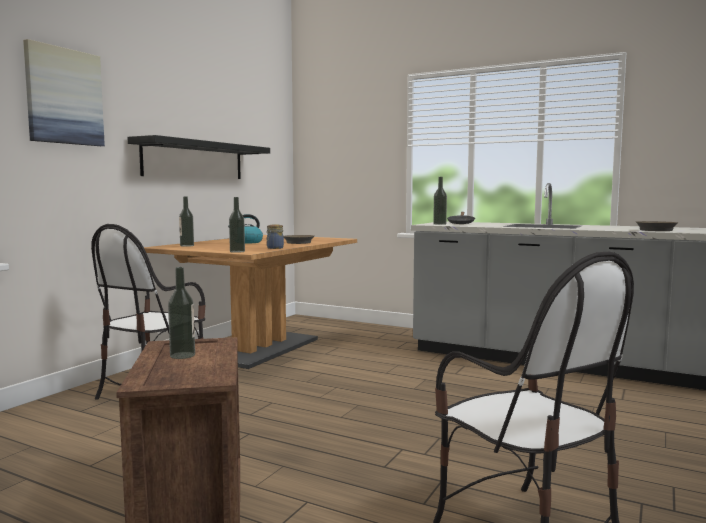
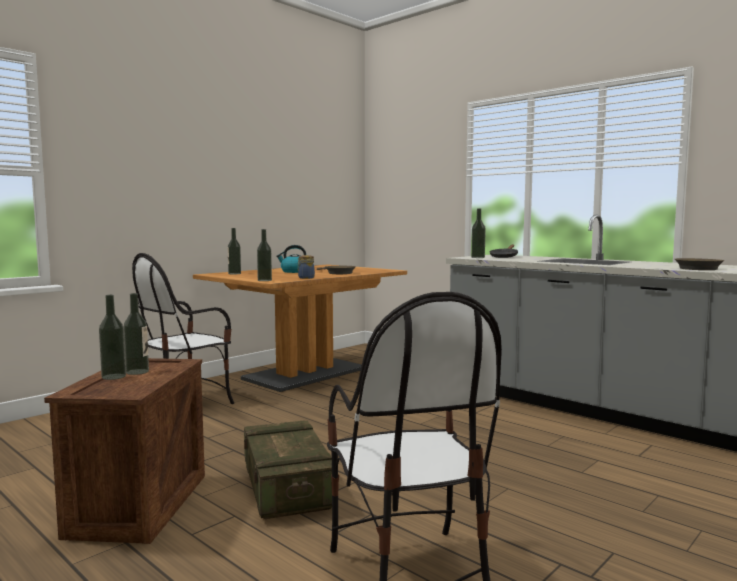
camera: 15 degrees right, 0 degrees up
picture [23,39,105,146] -> none
black shelf [127,135,270,179] -> none
none -> bottle [99,295,126,380]
none -> crate [244,420,332,519]

